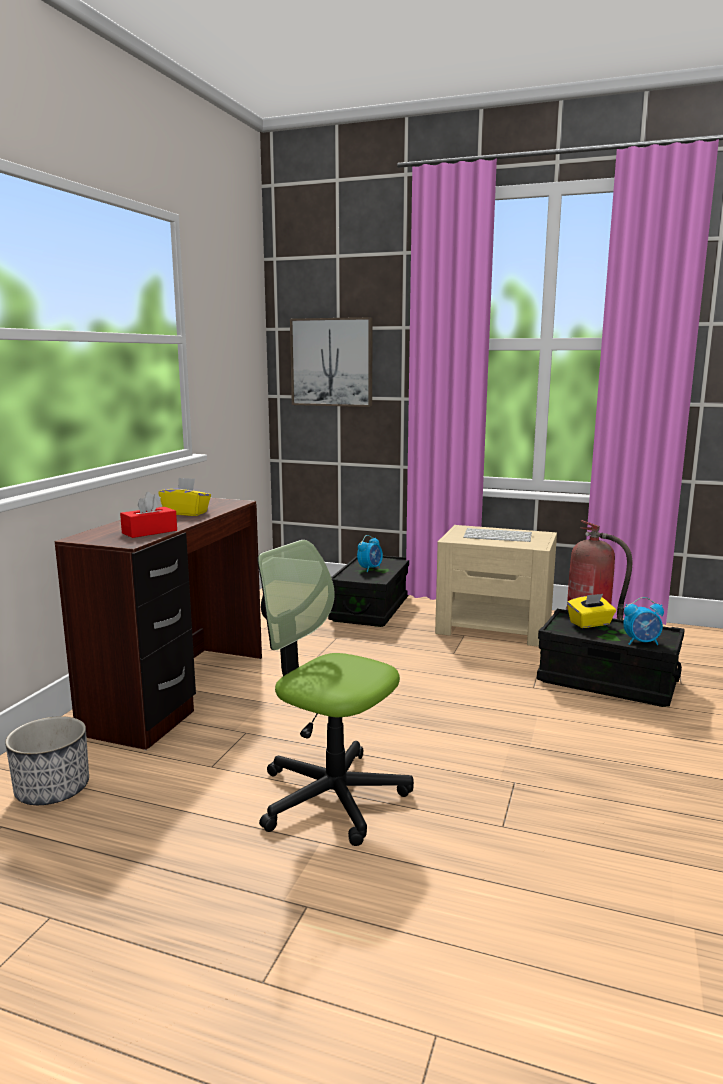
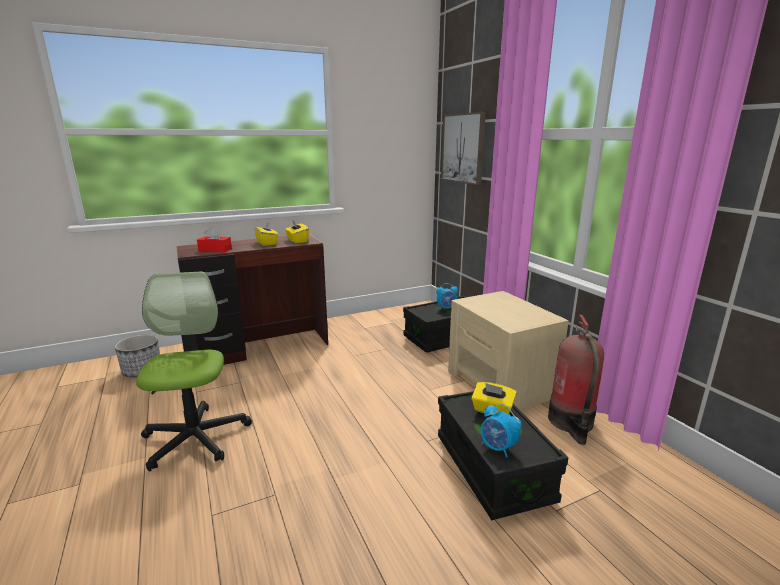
camera: 45 degrees right, 5 degrees up
keyboard [463,528,532,542] -> none
none -> yellow tissue box [285,220,309,243]

